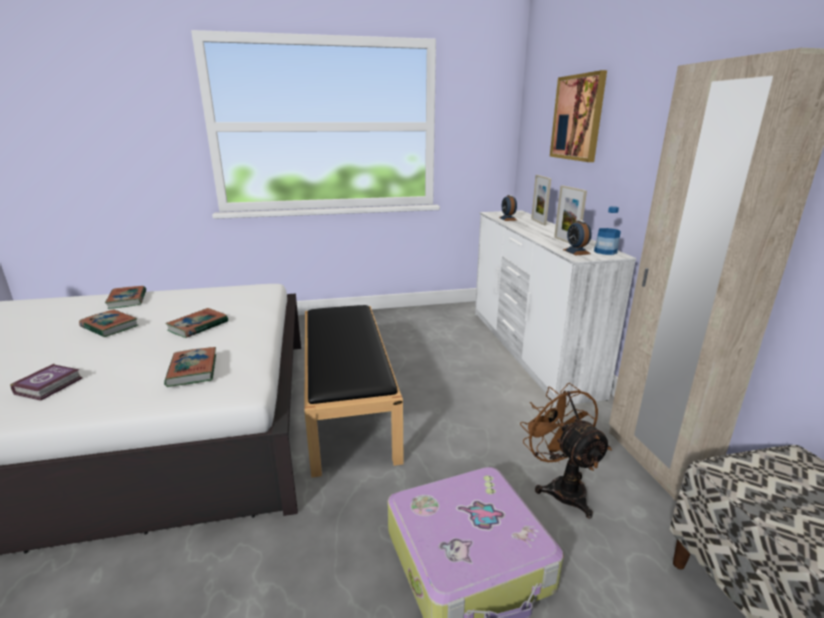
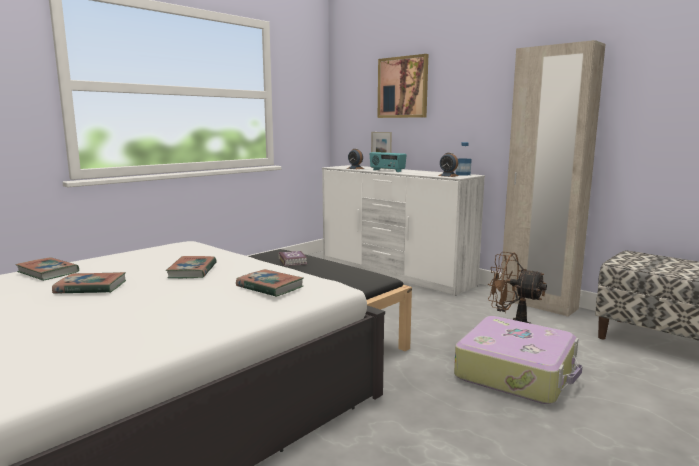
camera: 35 degrees left, 10 degrees down
book [10,364,82,401] -> book moved to [278,251,307,266]
picture frame [554,185,587,244] -> none
none -> radio [370,152,407,172]

